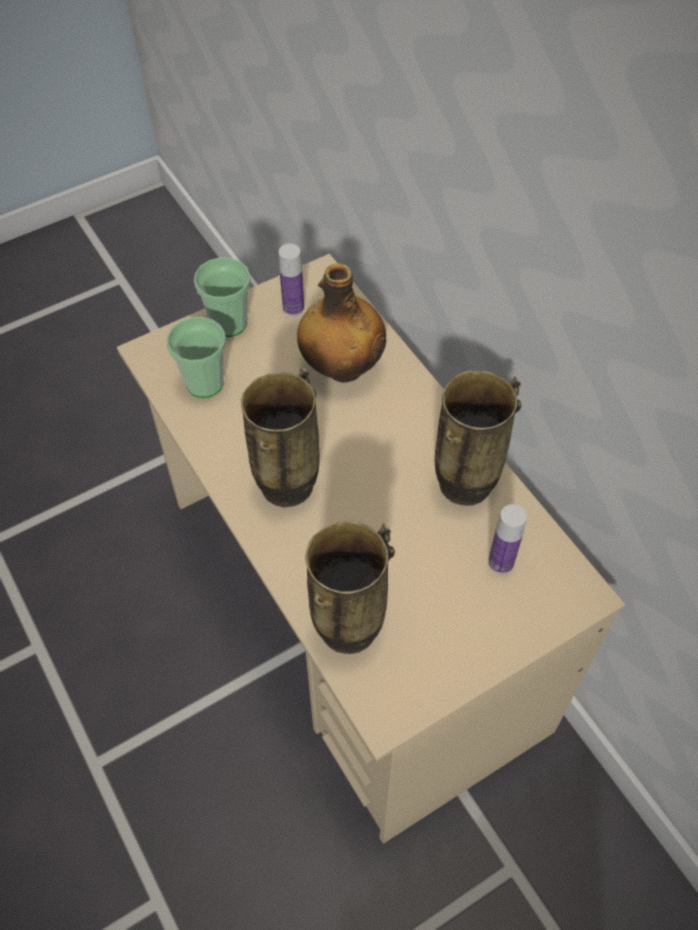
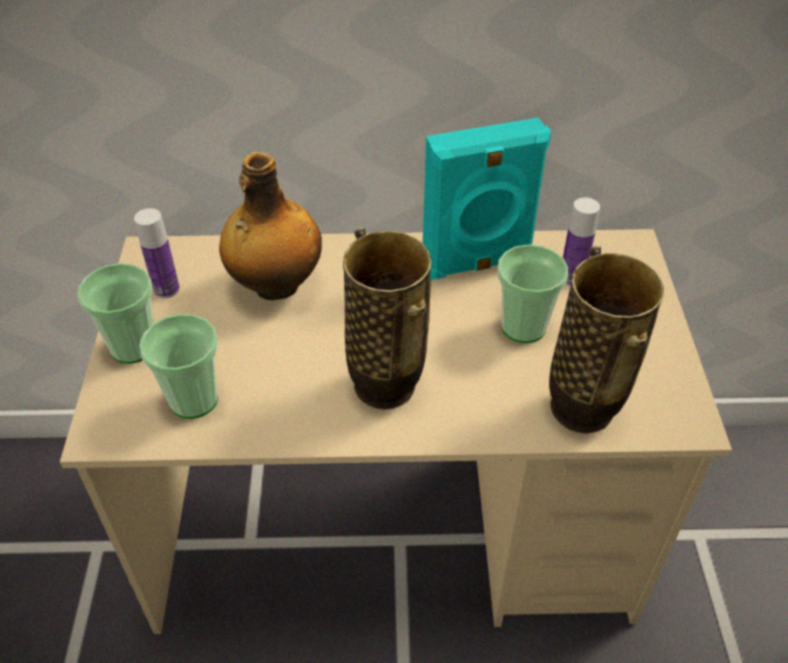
camera: 60 degrees left, 10 degrees down
vase [435,371,522,506] -> turquoise speaker [423,118,551,280]
none -> cup [497,244,568,343]

